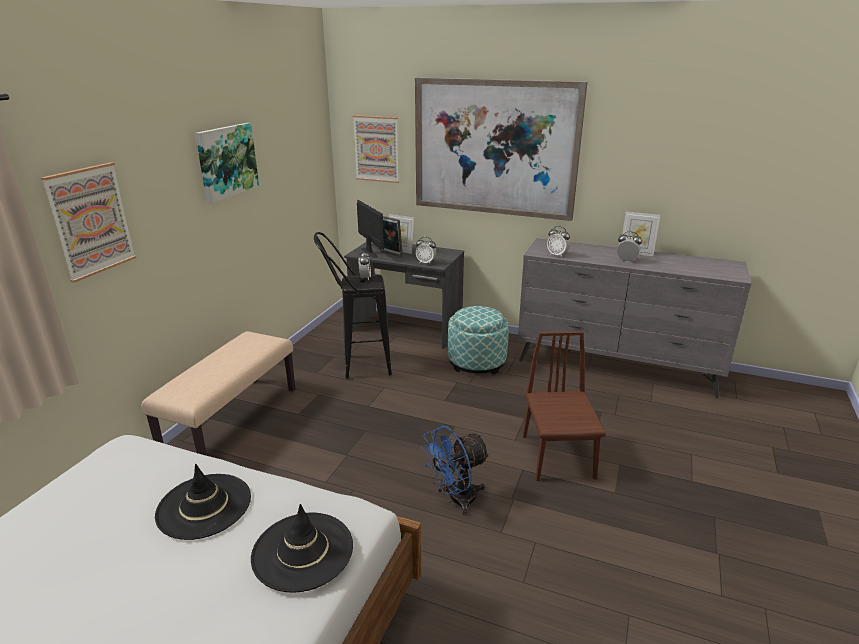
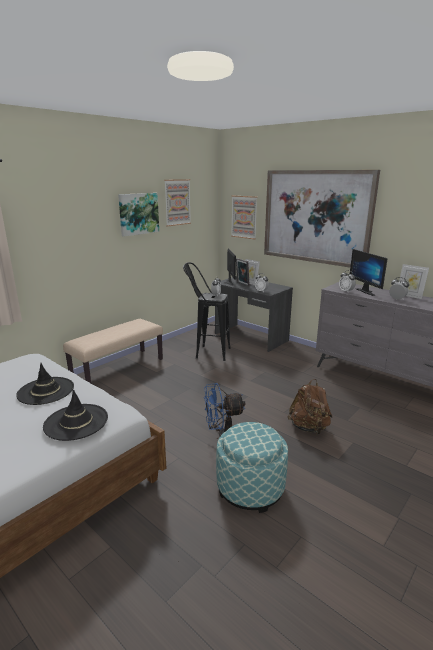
camera: 20 degrees right, 5 degrees down
picture [41,162,136,283] -> picture moved to [164,179,191,226]
ottoman [448,306,509,374] -> ottoman moved to [216,422,288,513]
brown chair [523,331,606,481] -> brown backpack [287,379,332,435]
none -> monitor [350,249,388,296]

